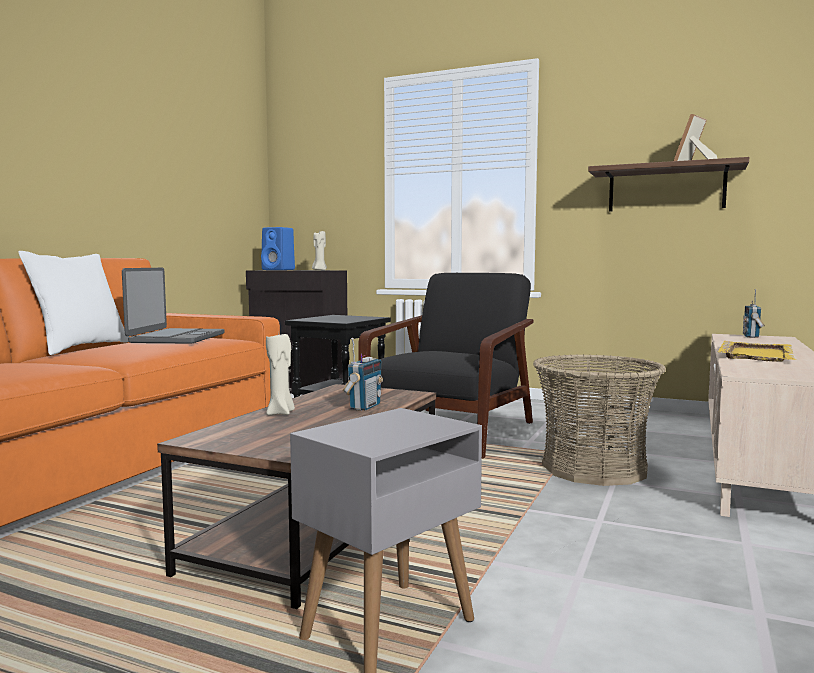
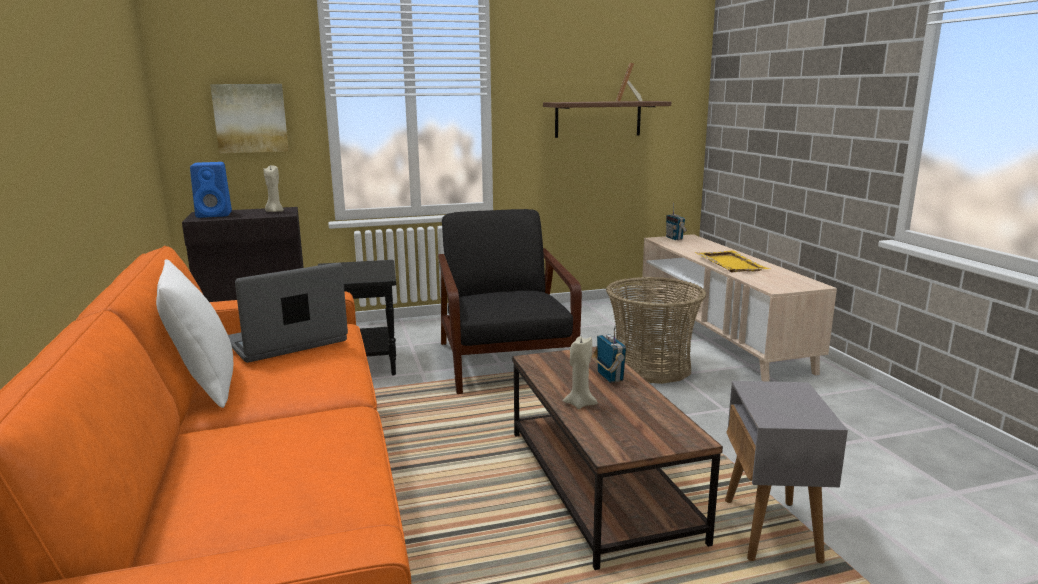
camera: 40 degrees left, 10 degrees up
laptop [122,268,225,344] -> laptop turned 90 degrees counterclockwise [228,263,348,363]
none -> picture [210,84,289,154]

